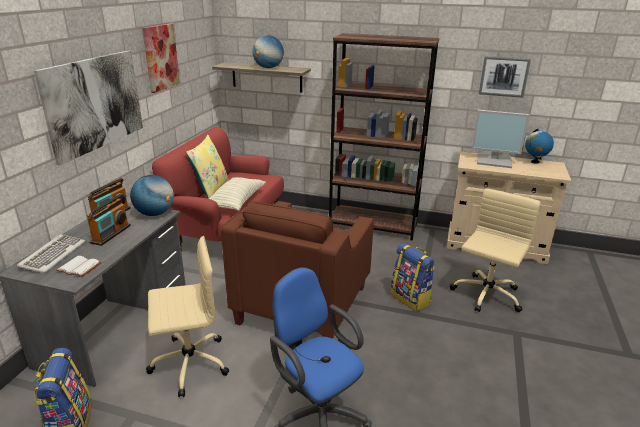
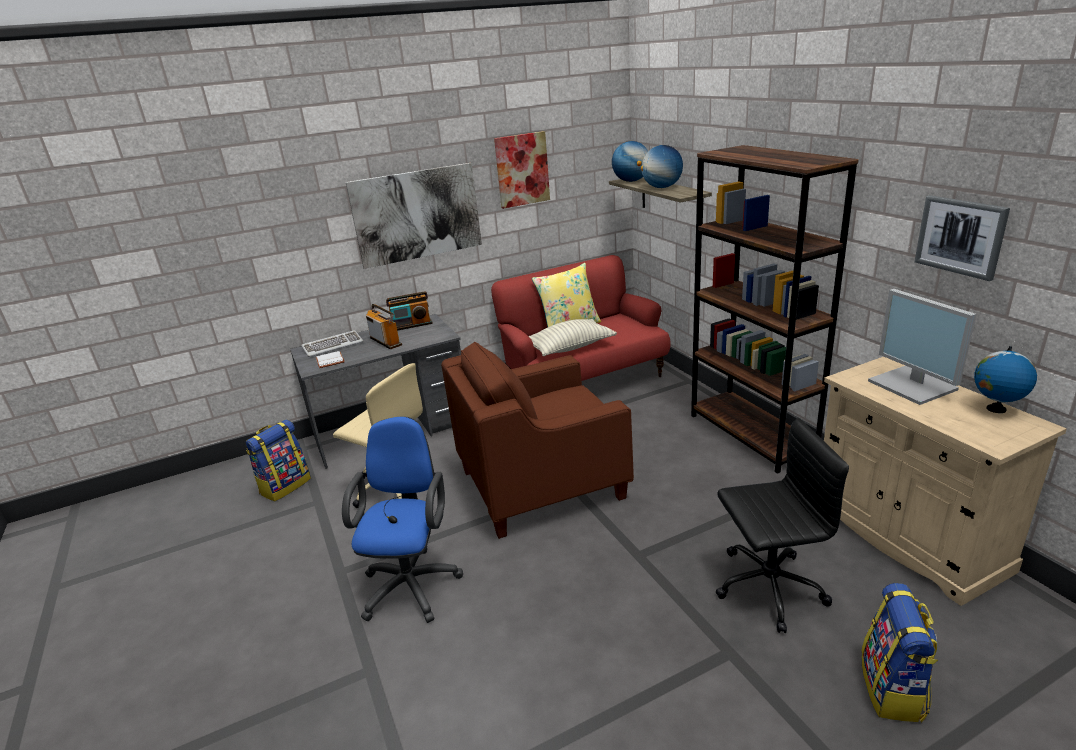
camera: 50 degrees right, 0 degrees up
radio [87,194,131,246] -> radio turned 105 degrees counterclockwise [366,304,402,350]
globe [130,175,174,216] -> globe moved to [612,141,648,182]
backpack [390,243,435,311] -> backpack moved to [861,583,938,723]
beige office chair [450,188,541,312] -> black office chair [716,418,849,633]

